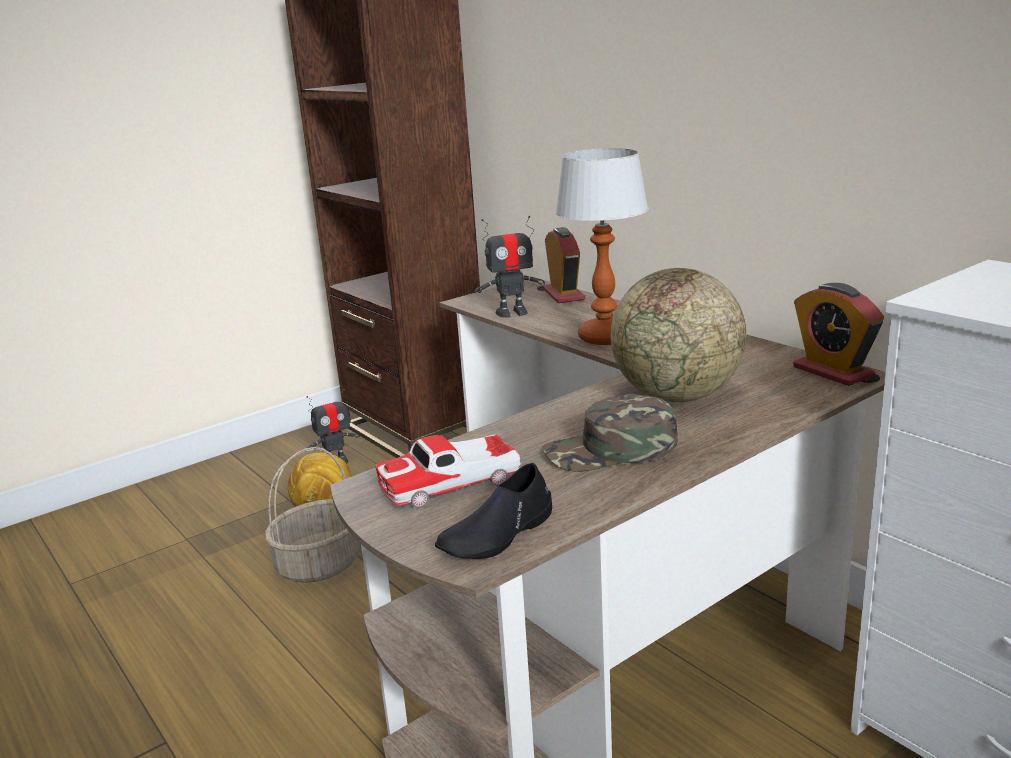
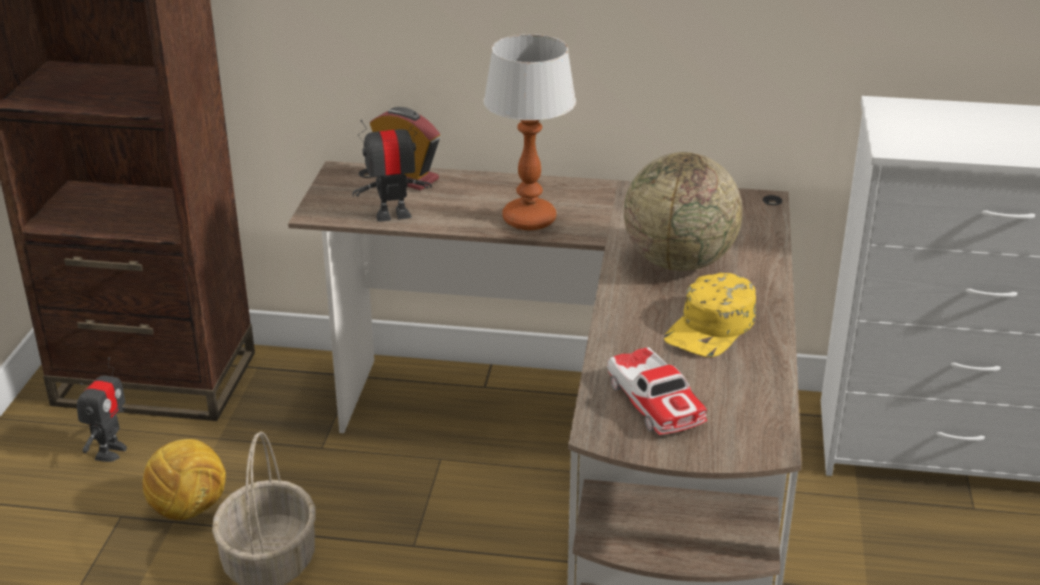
camera: 45 degrees left, 10 degrees up
toy car [375,434,521,508] -> toy car turned 45 degrees counterclockwise [607,347,708,435]
black shoe [435,463,552,559] -> none
toy robot [475,216,545,318] -> toy robot turned 135 degrees counterclockwise [352,112,432,222]
green cap [543,394,678,472] -> yellow cap [664,273,756,357]
alarm clock [793,283,884,386] -> none

